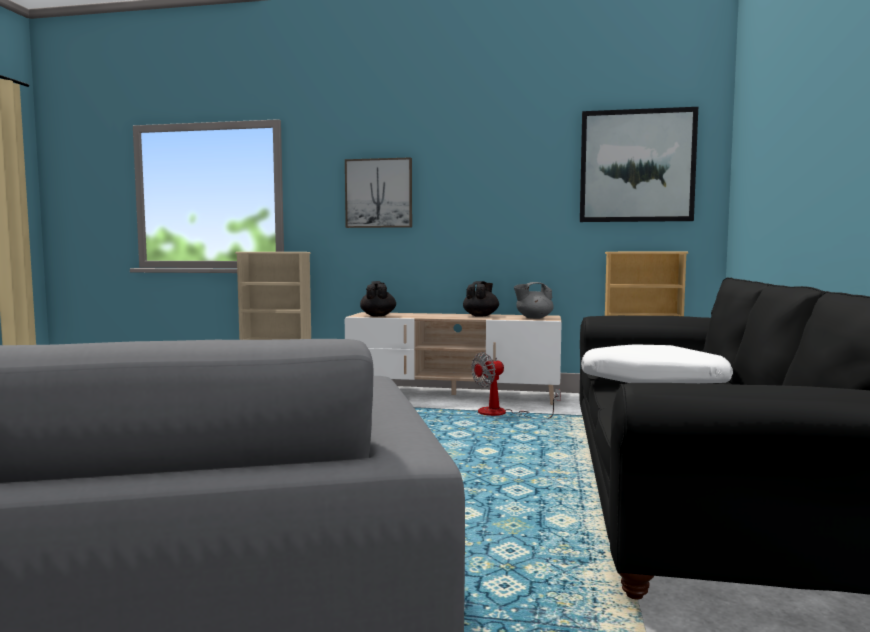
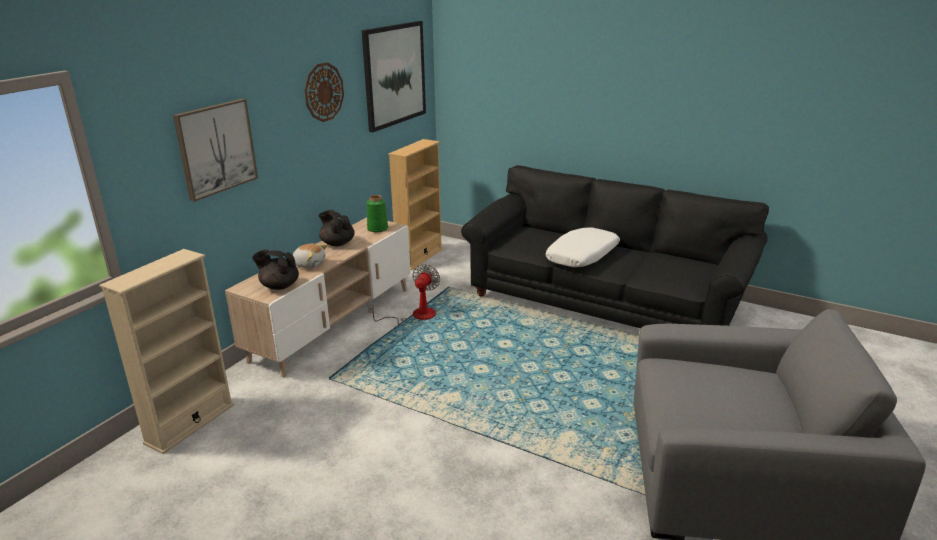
camera: 70 degrees left, 20 degrees up
fan [471,352,561,419] -> fan turned 150 degrees counterclockwise [368,264,440,325]
grey teapot [514,282,554,319] -> green vase [367,195,388,232]
none -> plush toy [293,244,328,269]
none -> wall clock [304,62,344,122]

